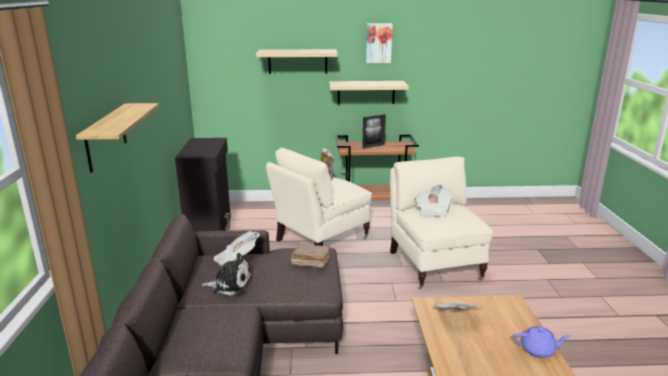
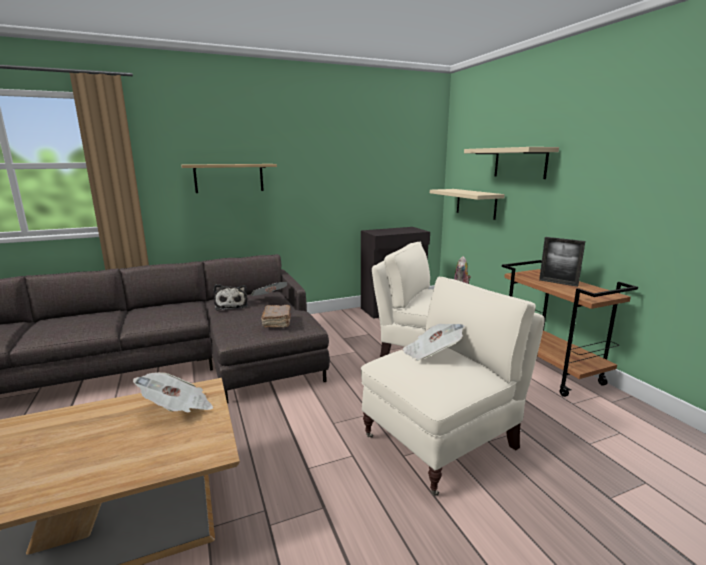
camera: 70 degrees right, 5 degrees down
beige shelf [329,81,409,105] -> beige shelf moved to [430,189,505,220]
picture [366,23,393,63] -> none
purple teapot [514,326,570,358] -> none

